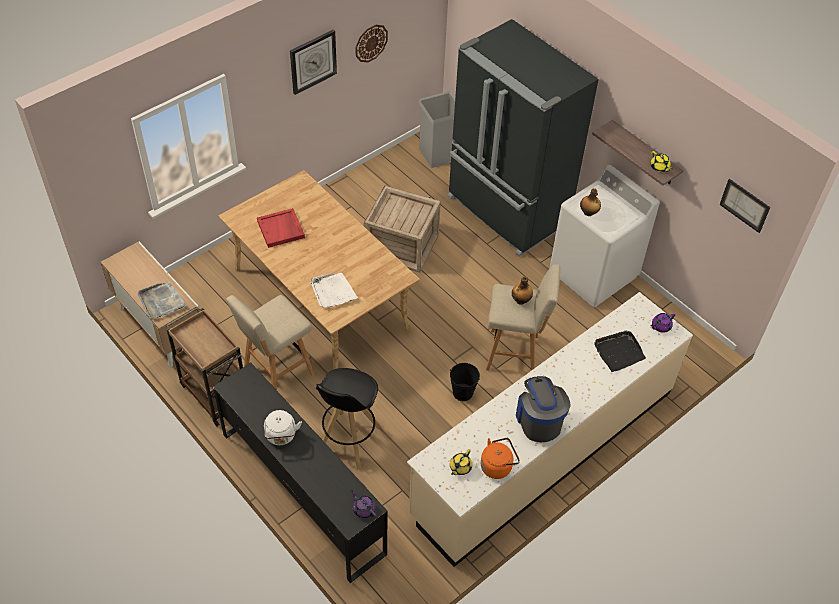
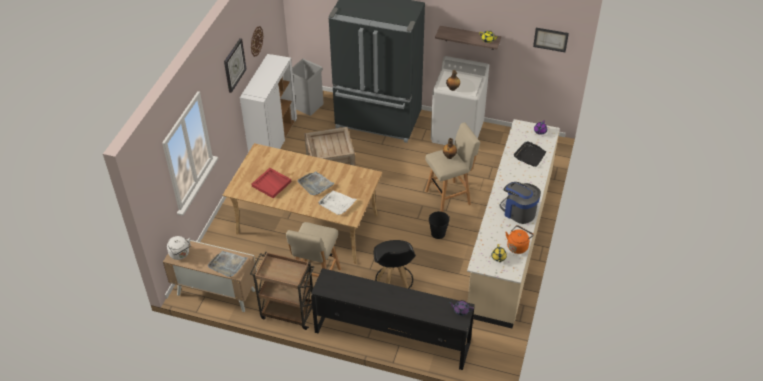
camera: 30 degrees left, 5 degrees down
white kettle [264,410,302,445] -> white kettle moved to [167,236,191,260]
none -> white cabinet [240,54,297,152]
none -> grey tray [298,171,335,195]

